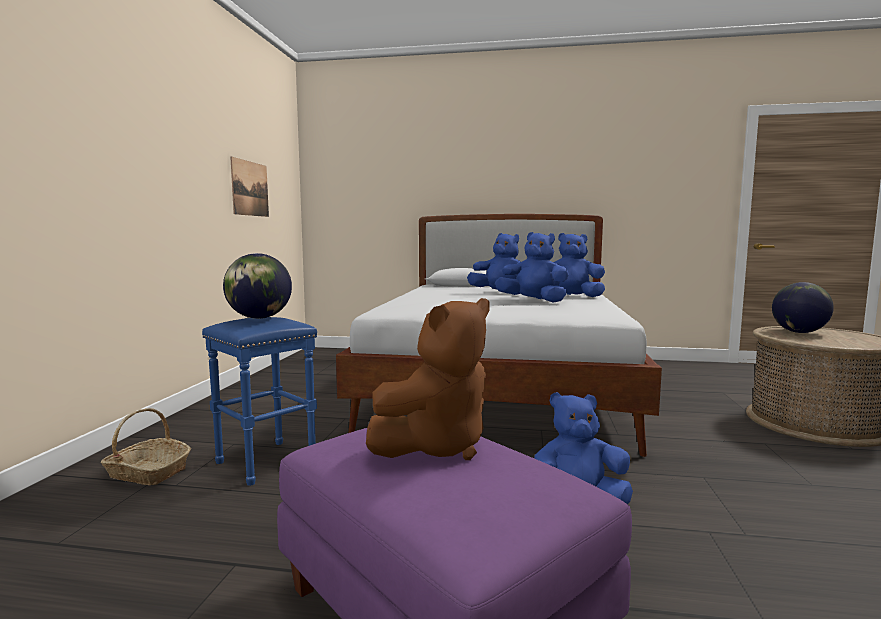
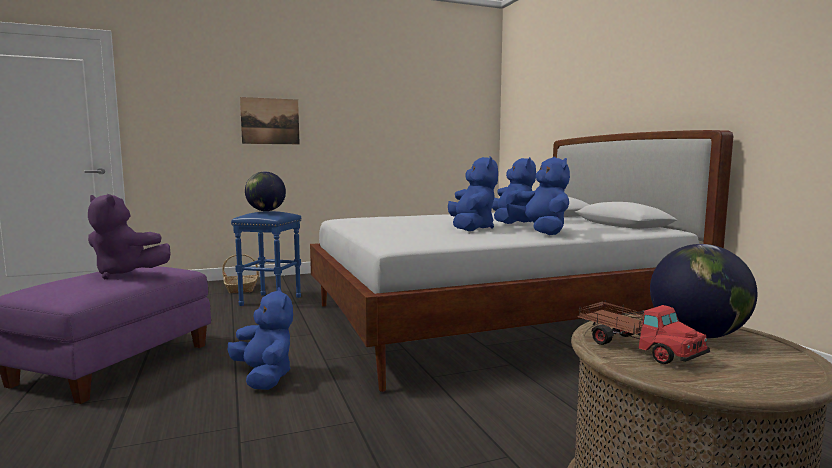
camera: 60 degrees right, 0 degrees up
picture [230,157,269,217] -> picture moved to [240,97,300,144]
brown plush toy [366,298,490,460] -> purple plush toy [88,194,171,279]
none -> toy truck [578,300,710,364]

